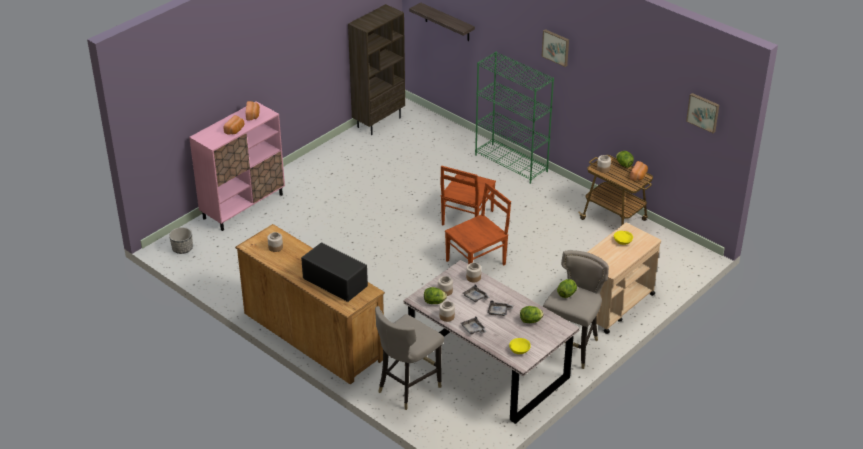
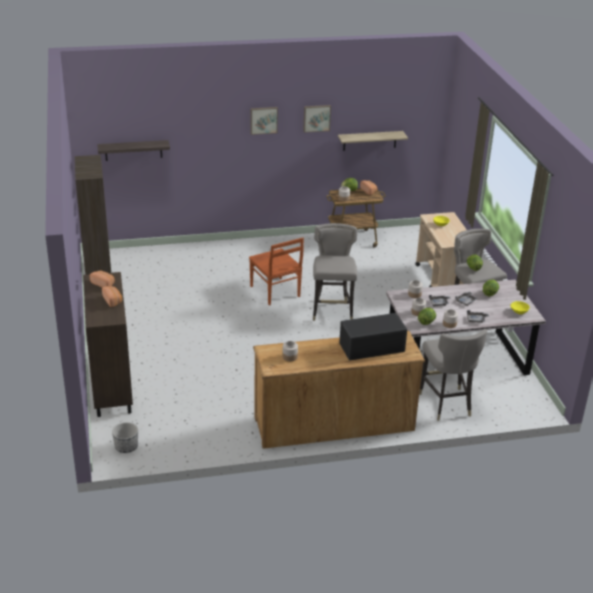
camera: 55 degrees left, 5 degrees down
pink cabinet [189,101,285,231] -> brown cabinet [83,272,133,417]
brown chair [445,182,511,265] -> grey stool [313,223,357,321]
green bookcase [475,52,554,184] -> none
picture [686,93,719,133] -> picture moved to [303,105,331,133]
none -> shelf [338,131,408,151]

